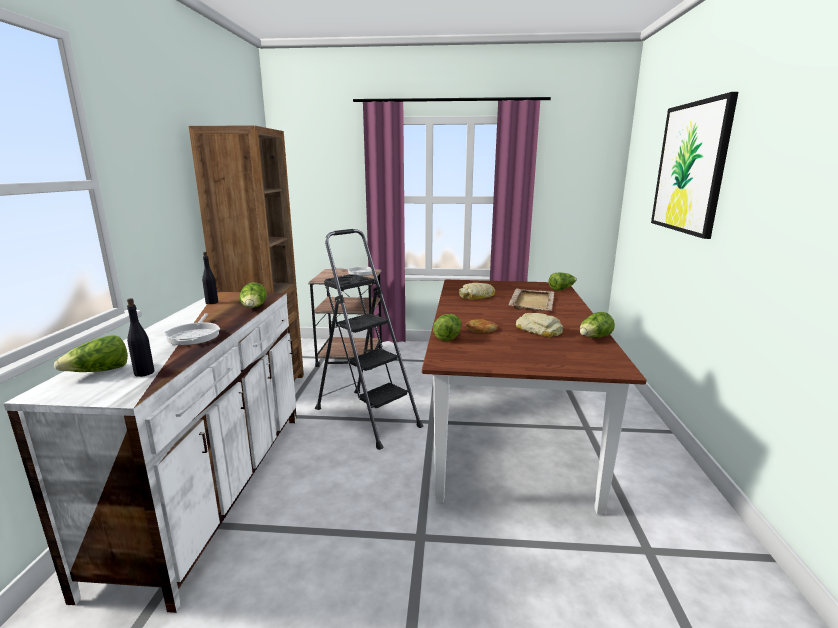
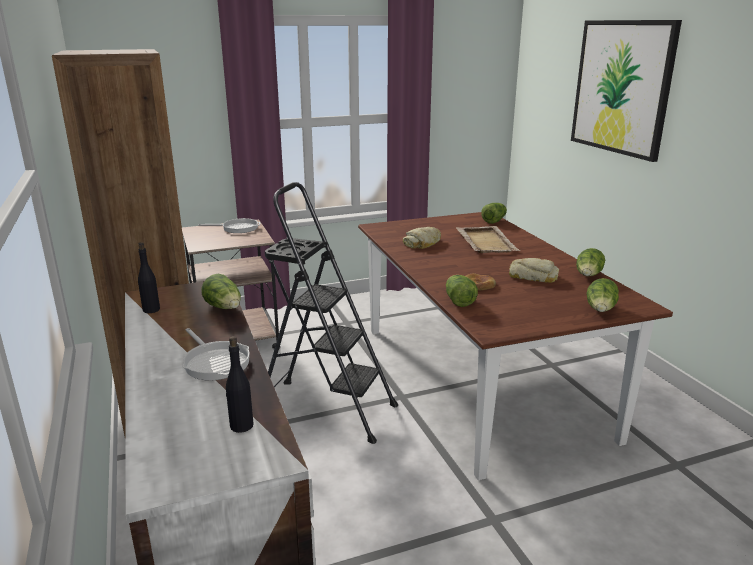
camera: 25 degrees left, 5 degrees up
lettuce [54,335,128,372] -> lettuce moved to [587,278,619,312]

